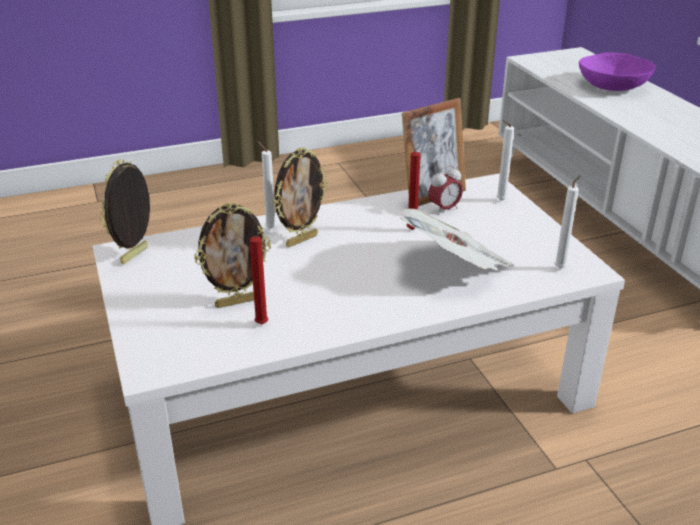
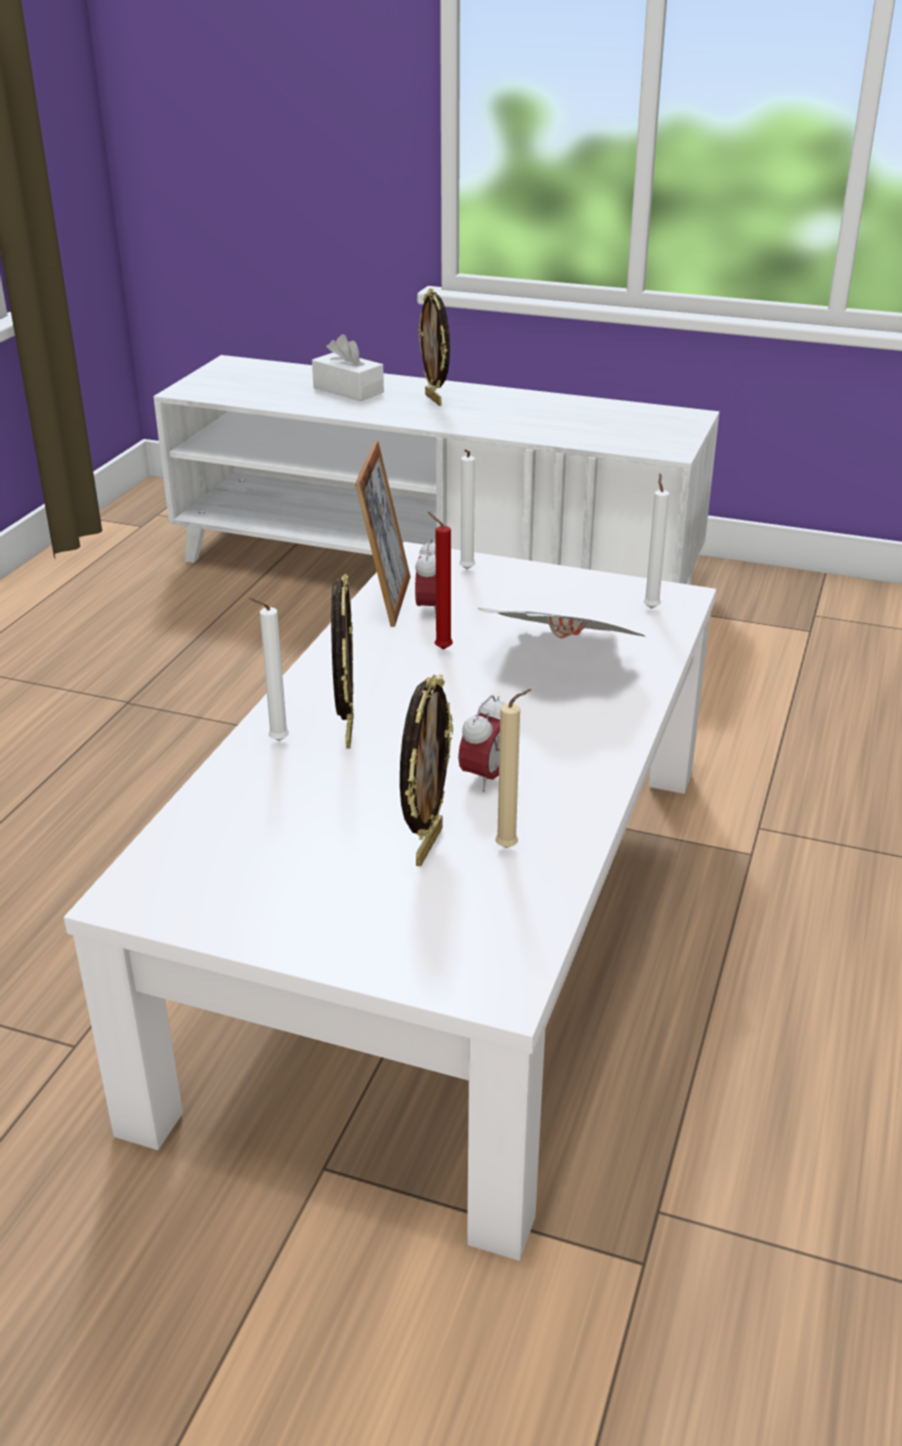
camera: 50 degrees left, 0 degrees up
picture frame [100,159,150,264] -> picture frame moved to [418,288,450,406]
red candle [250,232,268,324] -> beige candle [495,689,531,848]
purple bowl [579,53,656,91] -> white tissue box [312,334,384,401]
none -> alarm clock [458,695,504,792]

